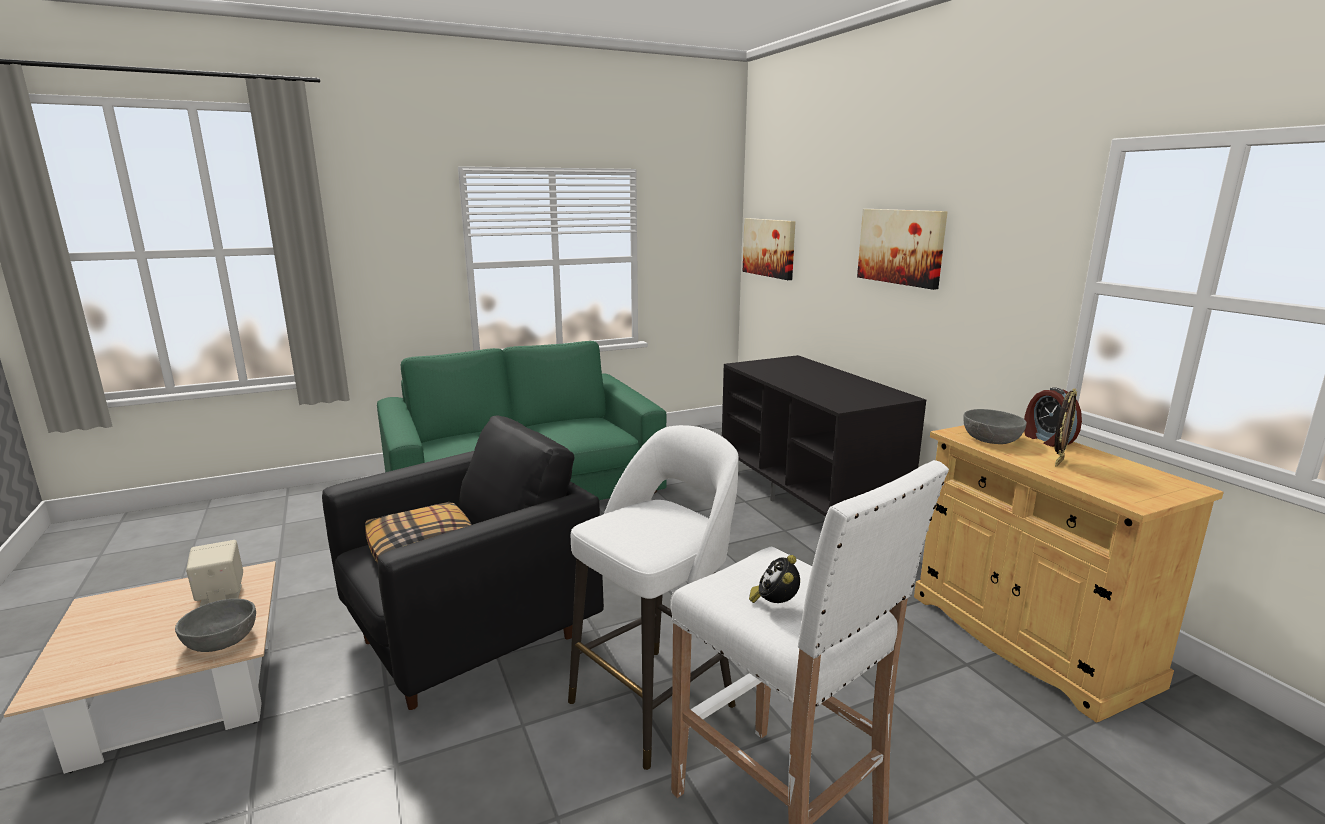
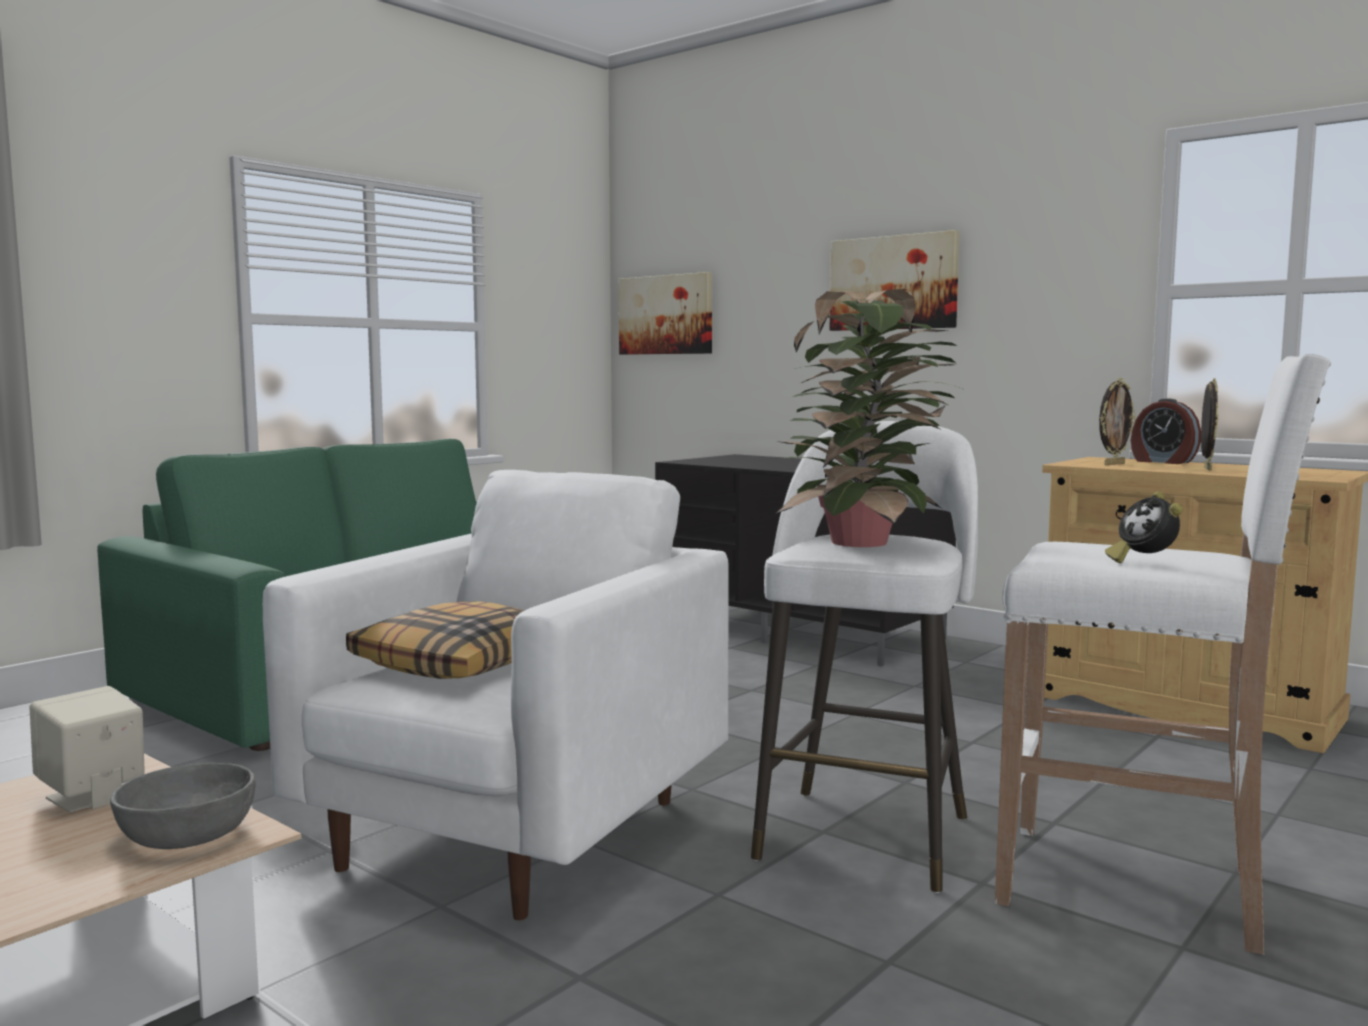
camera: 25 degrees left, 10 degrees down
black armchair [322,415,604,710] -> white armchair [263,470,729,920]
grey bowl [963,409,1027,444] -> picture frame [1099,378,1135,465]
none -> potted plant [775,289,962,547]

